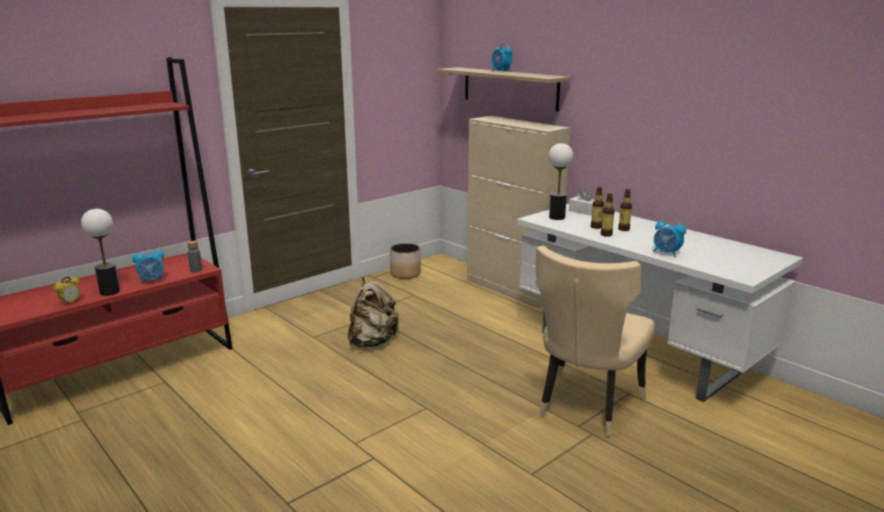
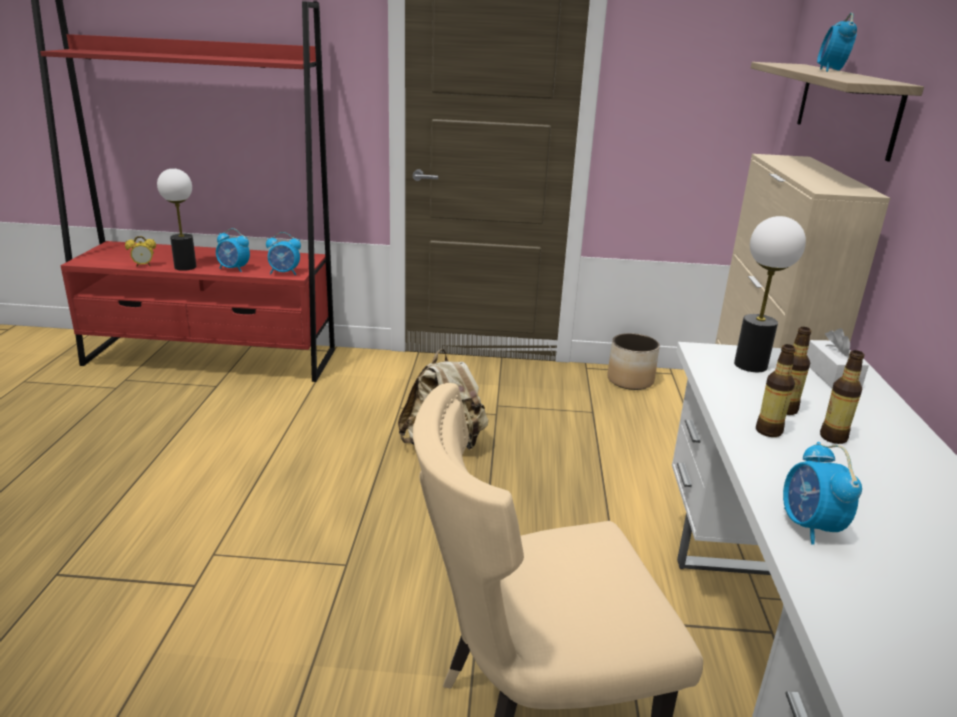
camera: 45 degrees right, 5 degrees up
grey bottle [188,241,202,272] -> alarm clock [266,232,301,275]

